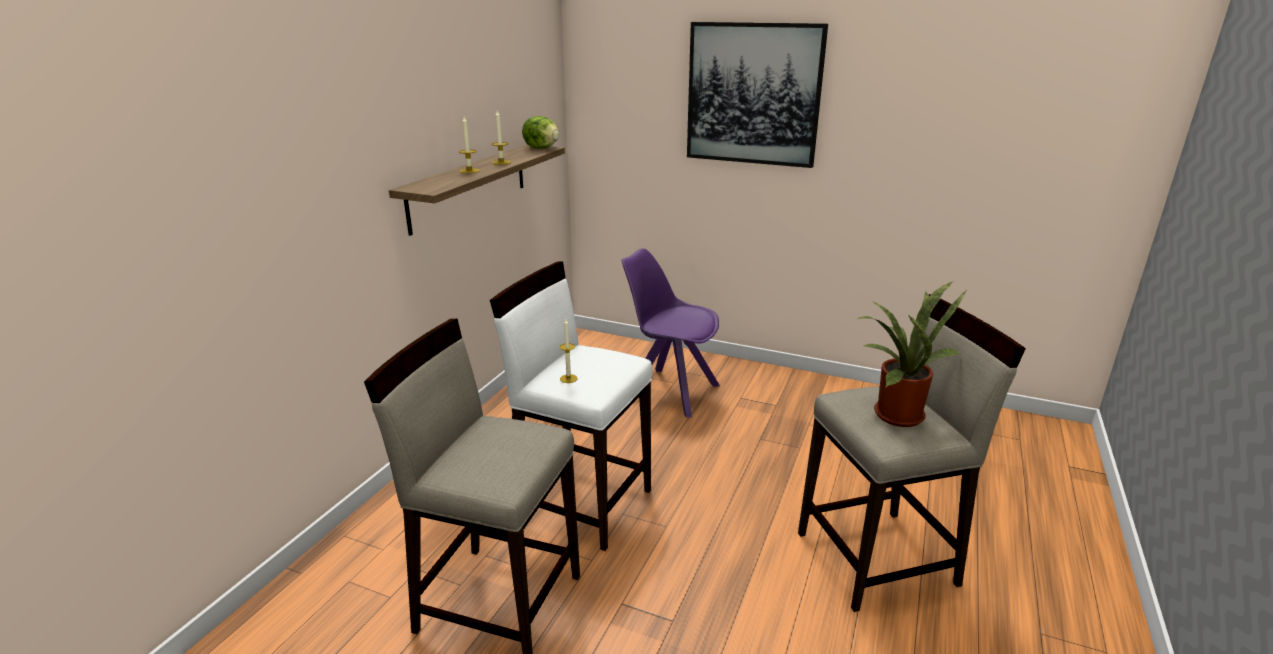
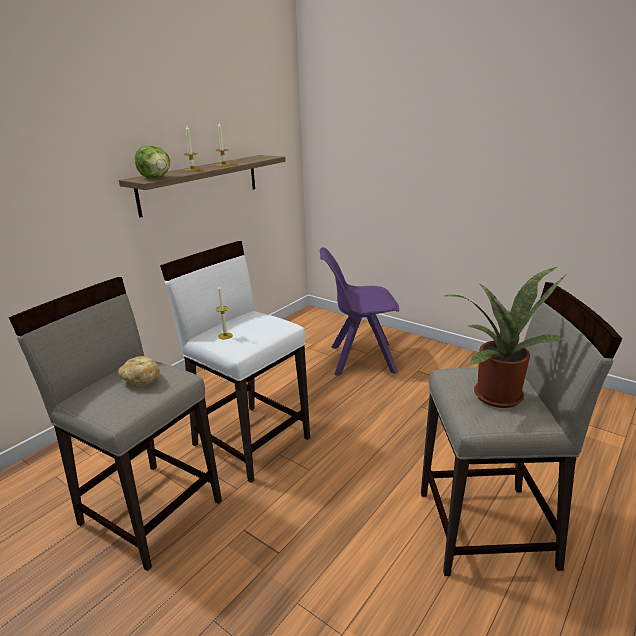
camera: 15 degrees right, 0 degrees up
lettuce [522,116,559,149] -> lettuce moved to [135,146,170,178]
purple chair [621,248,720,418] -> purple chair turned 45 degrees counterclockwise [320,247,399,376]
picture [687,22,828,168] -> none
none -> bread [118,356,160,386]

